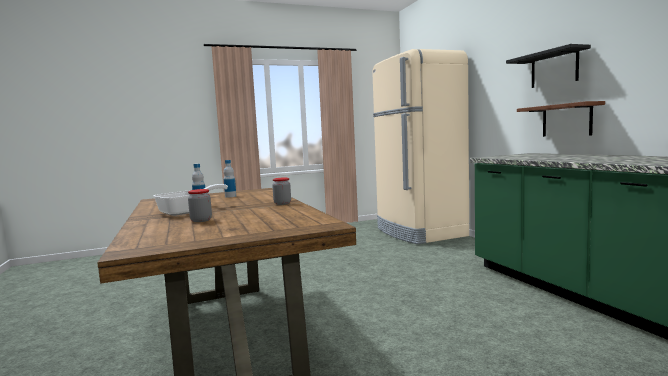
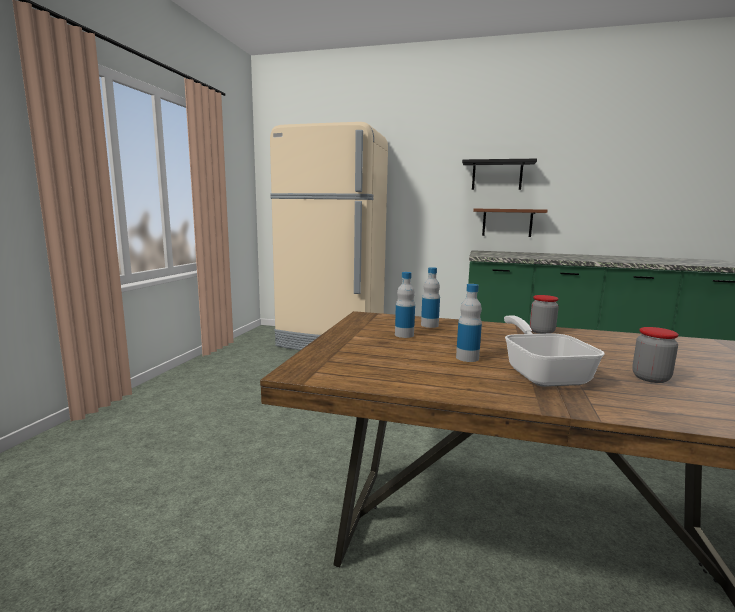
camera: 55 degrees left, 5 degrees up
none -> bottle [421,267,440,328]

